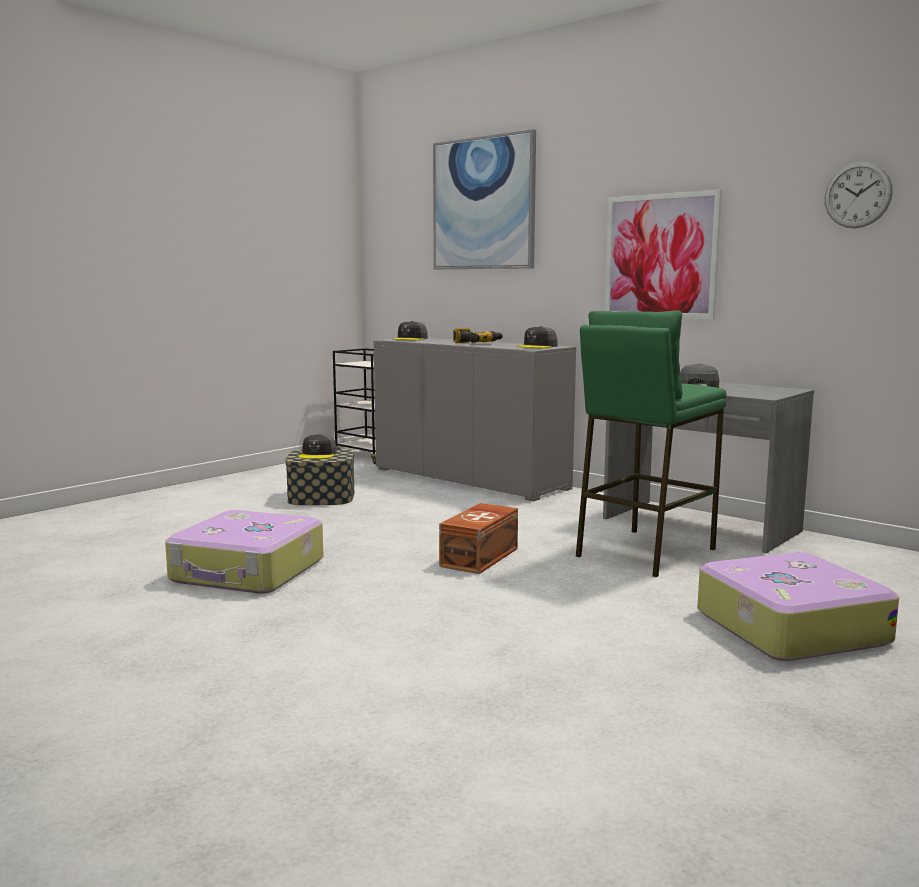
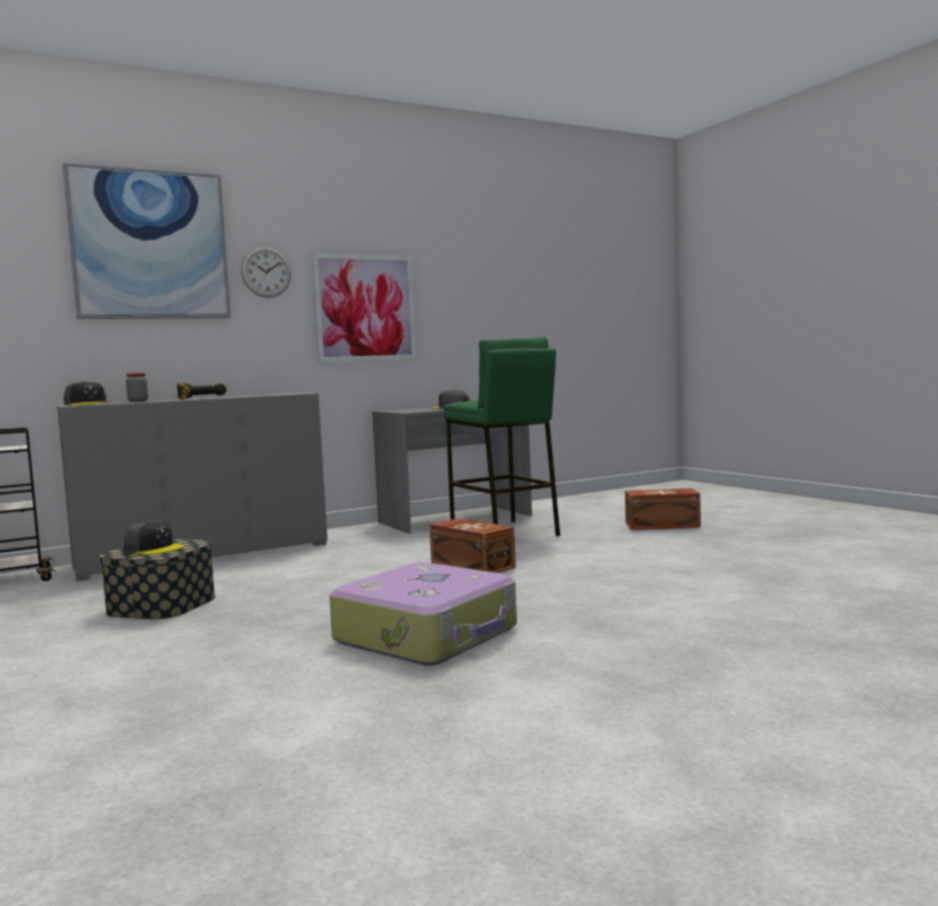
camera: 70 degrees left, 5 degrees down
grey cap [517,326,558,348] -> none
suitcase [697,552,899,661] -> brown storage box [625,488,701,530]
wall clock [825,162,893,228] -> wall clock moved to [241,247,291,298]
none -> jar [126,373,148,402]

